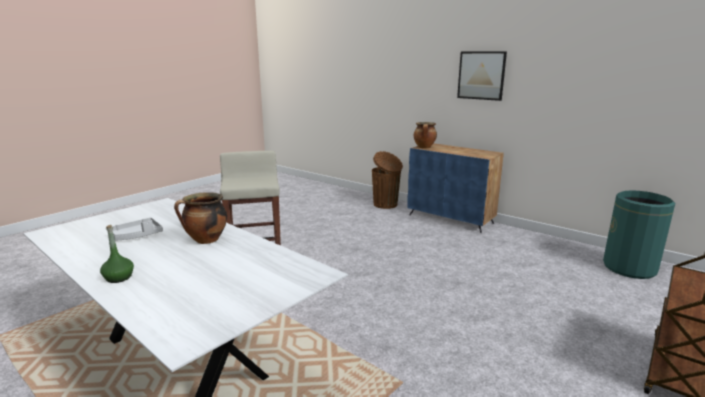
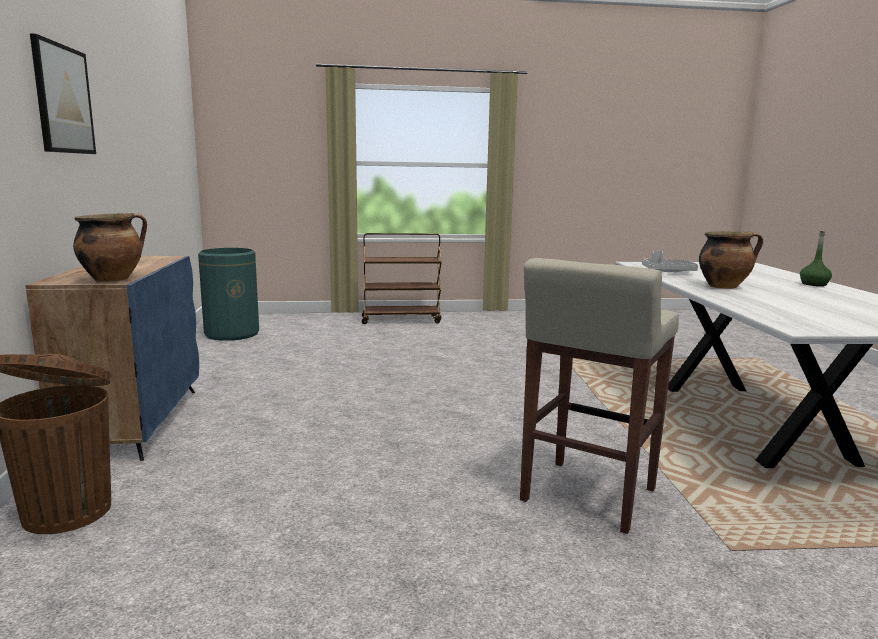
camera: 135 degrees left, 5 degrees down
grey tray [112,217,163,241] -> grey tray moved to [642,251,698,272]

